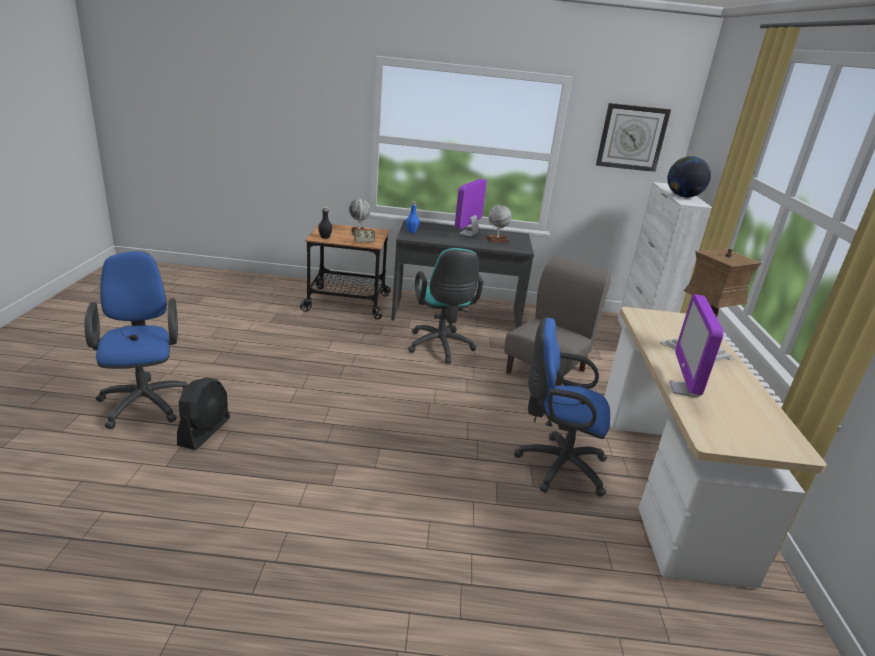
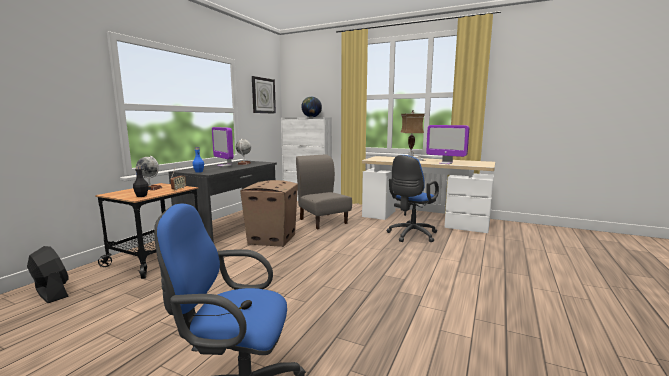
camera: 65 degrees left, 15 degrees down
black fan [177,378,230,450] -> black fan moved to [27,246,69,303]
turquoise office chair [408,248,484,364] -> cardboard box [240,180,298,247]

